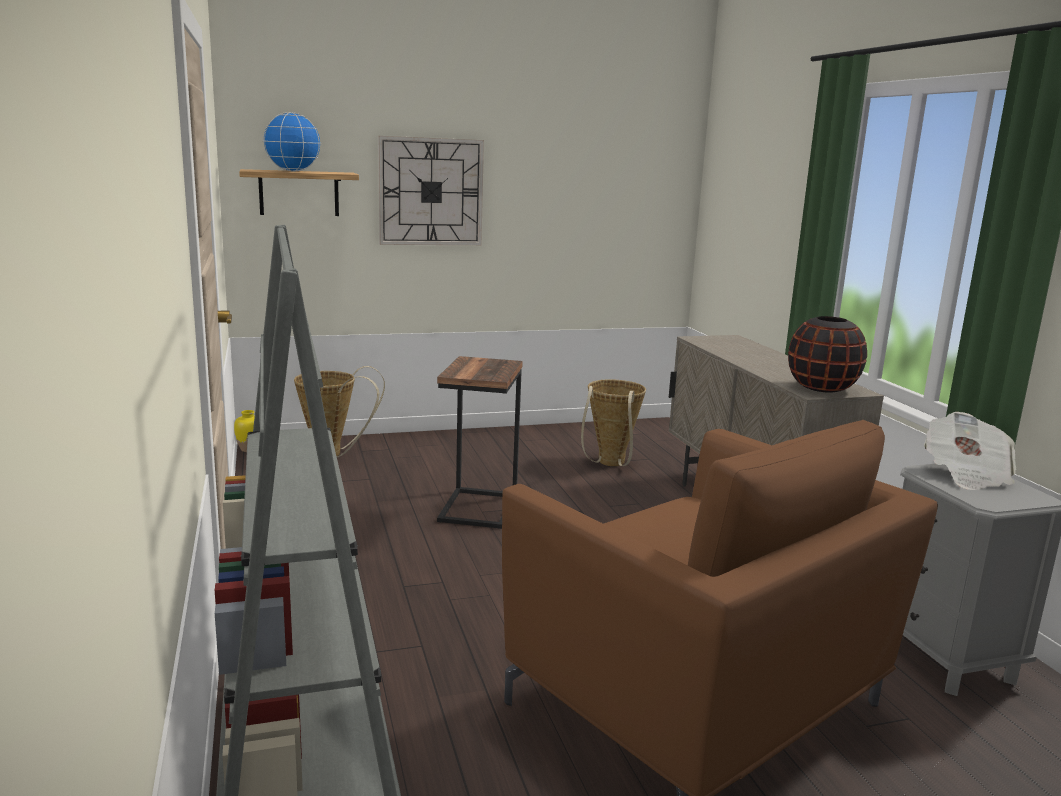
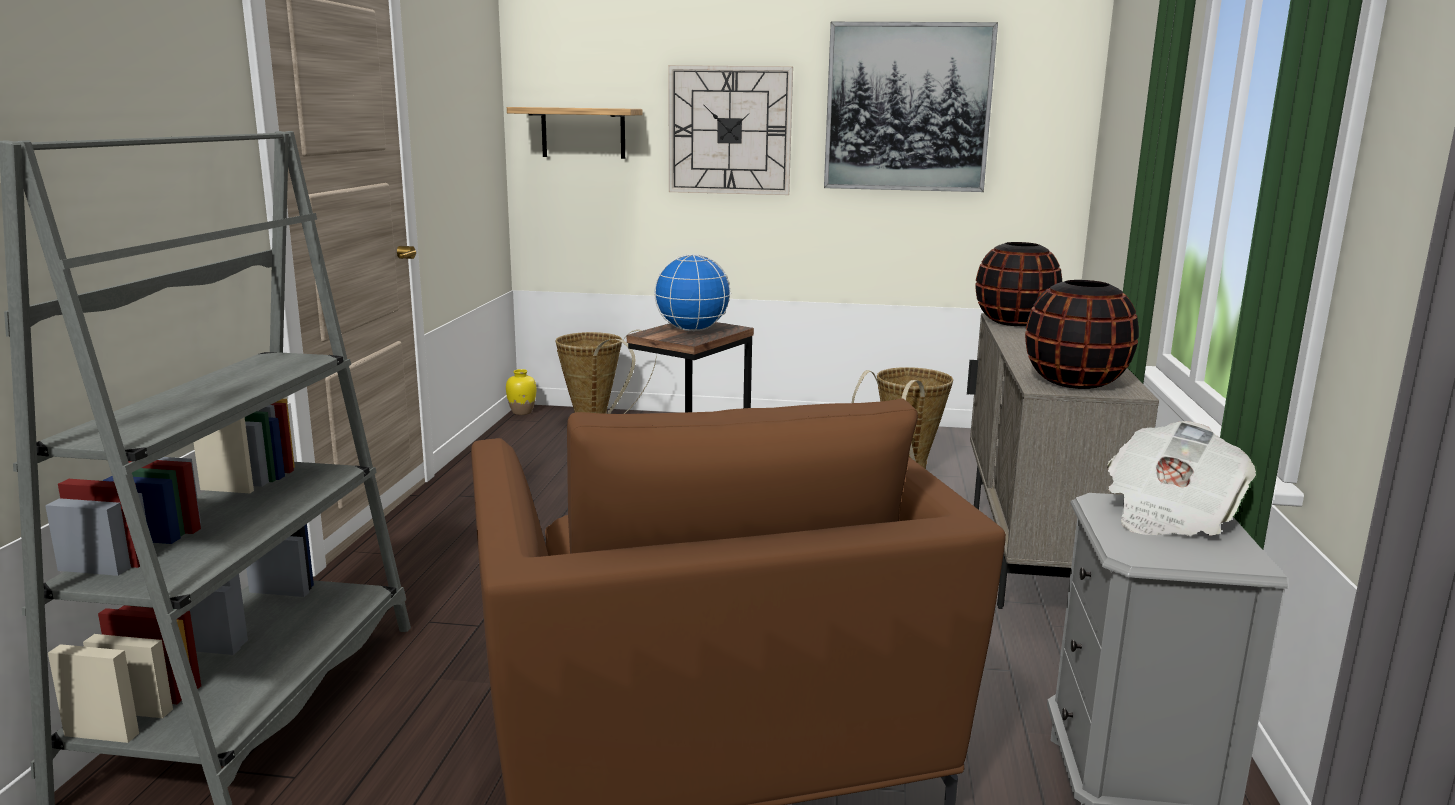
camera: 25 degrees right, 0 degrees up
globe [264,112,321,172] -> globe moved to [654,254,731,331]
none -> picture [824,22,998,192]
none -> black vase [975,242,1062,326]

